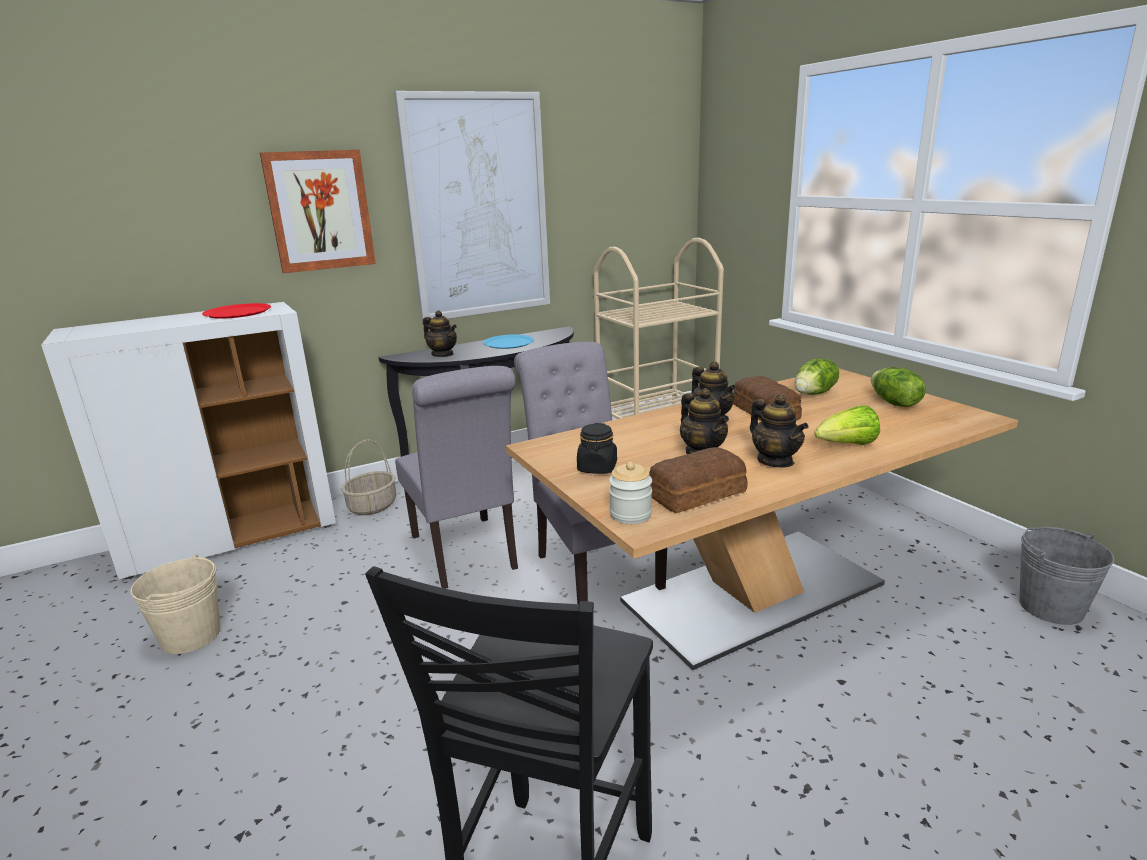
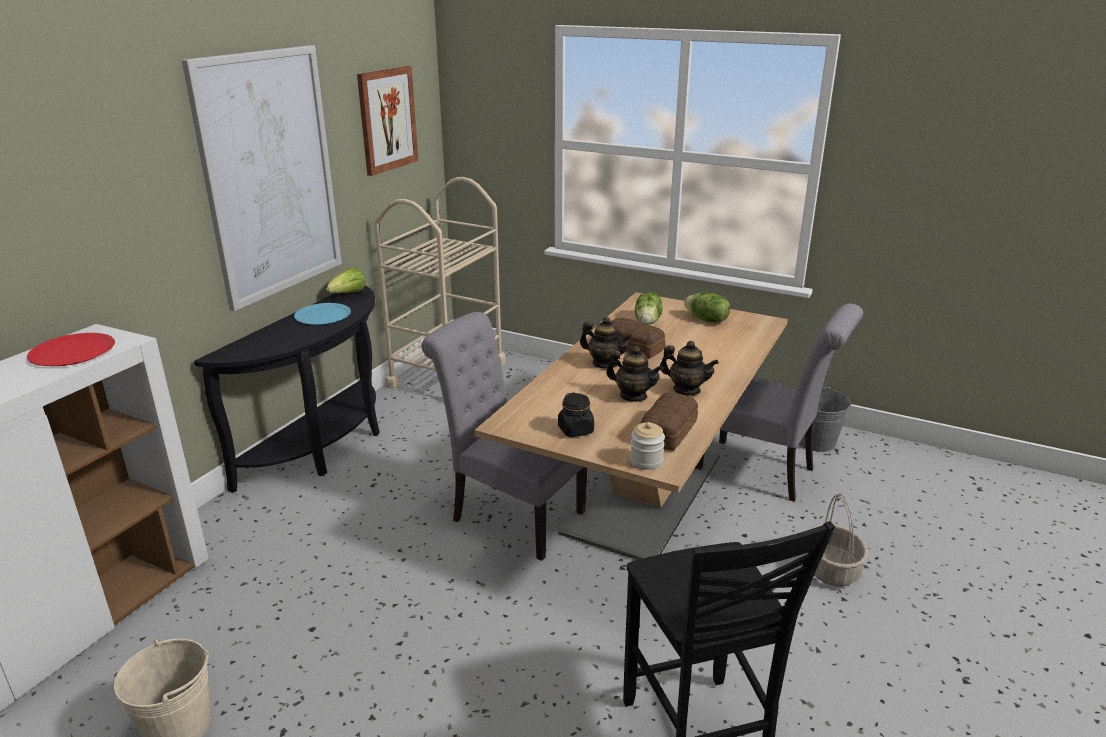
camera: 35 degrees left, 5 degrees up
picture [260,150,376,273] -> picture moved to [357,66,418,176]
basket [342,439,396,515] -> basket moved to [804,494,868,587]
grey chair [395,366,518,589] -> grey chair moved to [695,304,863,502]
teapot [423,311,457,357] -> none
lettuce [815,405,880,445] -> lettuce moved to [326,267,365,293]

